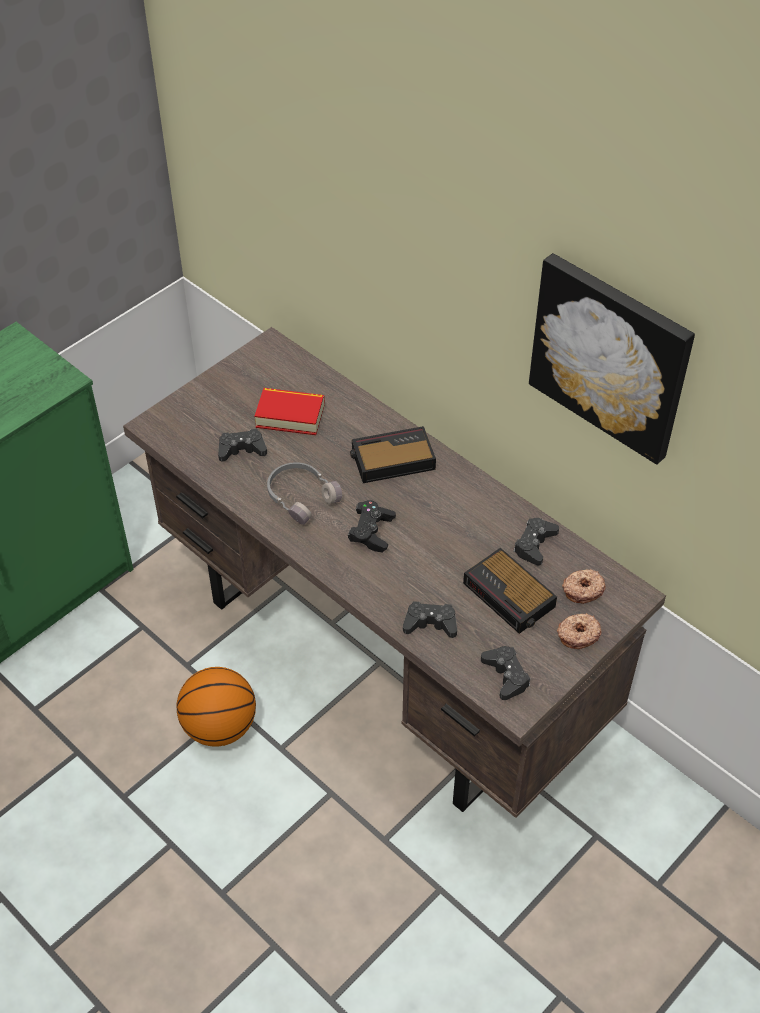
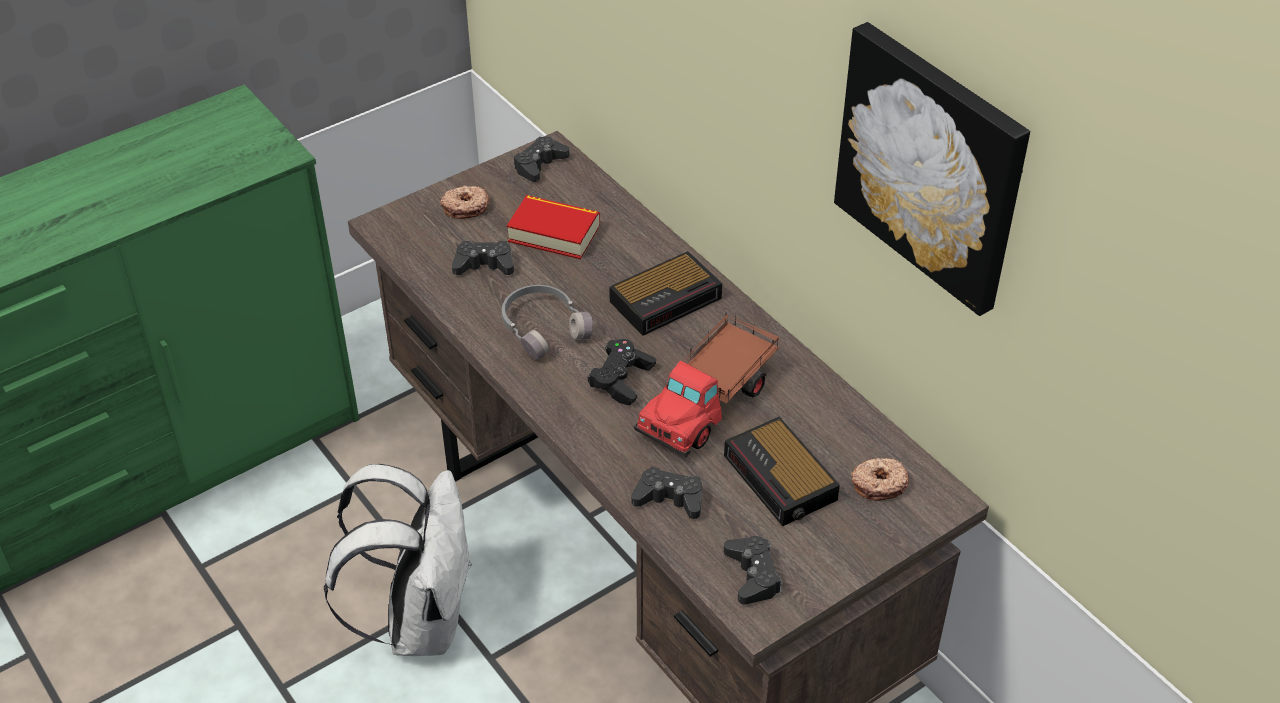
camera: 10 degrees right, 5 degrees down
basketball [177,667,256,747] -> white backpack [324,464,472,656]
alarm clock [350,426,436,483] -> alarm clock turned 150 degrees clockwise [609,251,722,336]
black game controller [513,518,559,565] -> black game controller moved to [514,137,570,182]
donut [557,613,602,649] -> donut moved to [440,185,489,219]
none -> toy truck [633,312,780,458]

